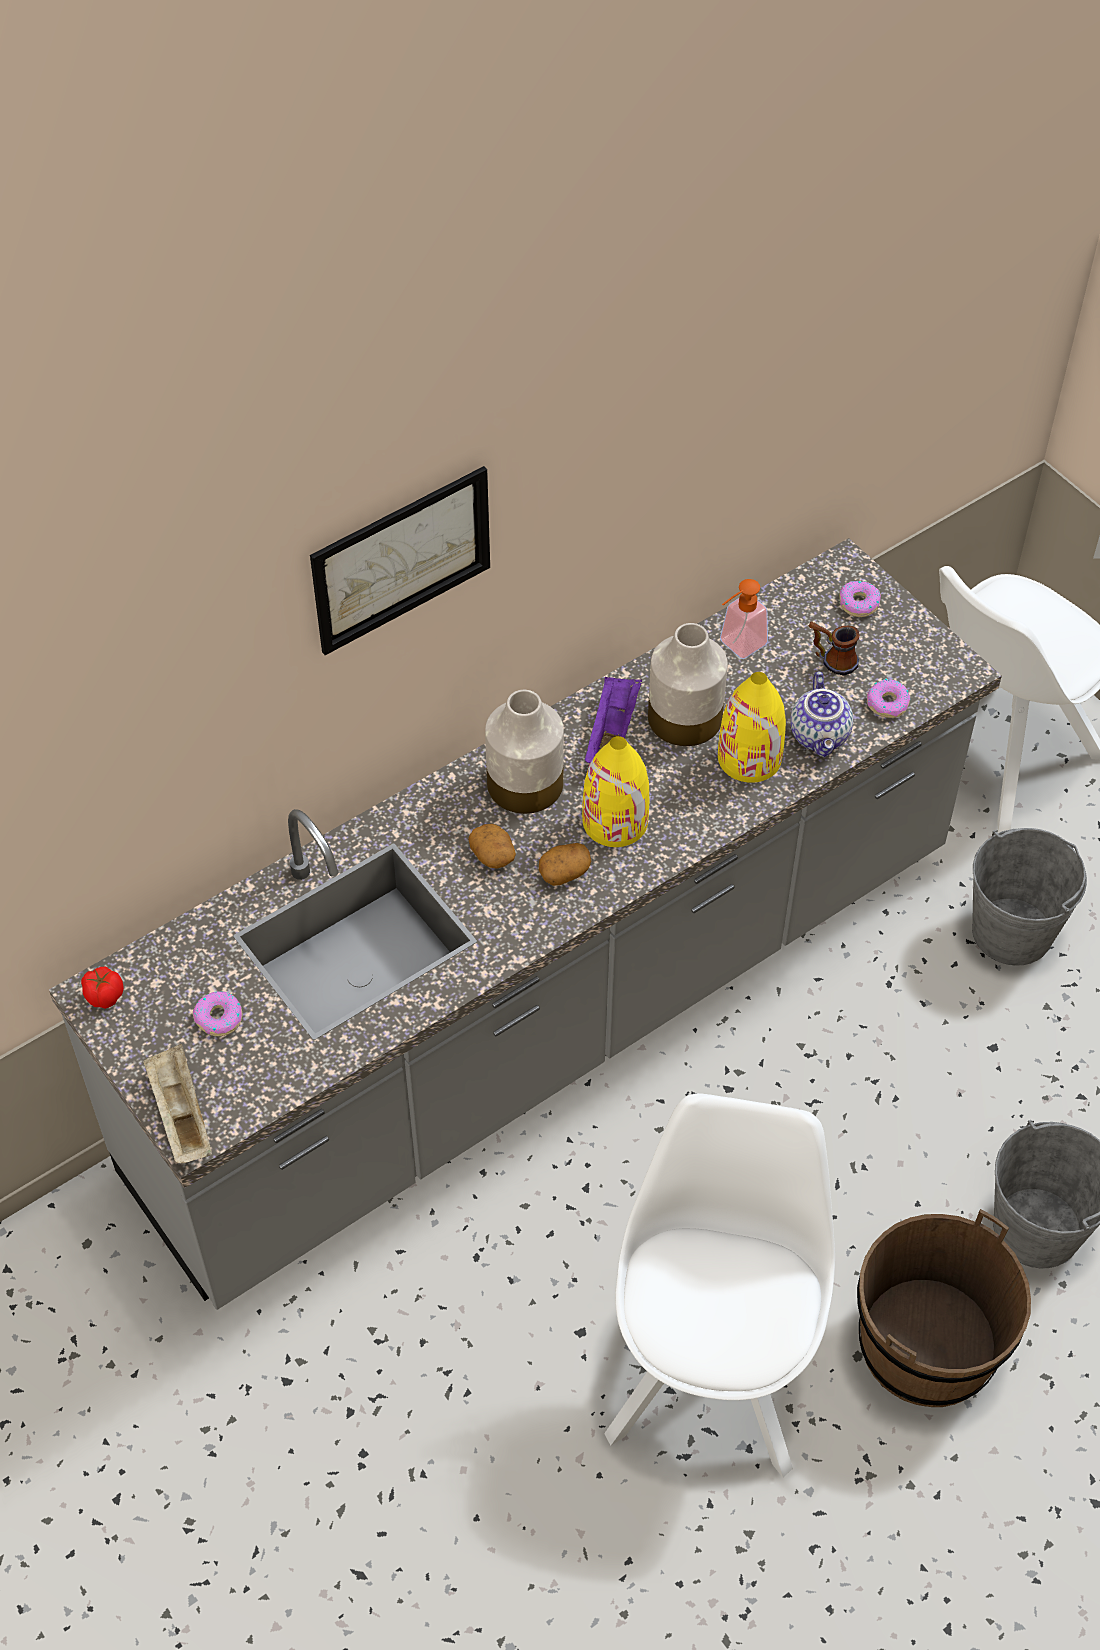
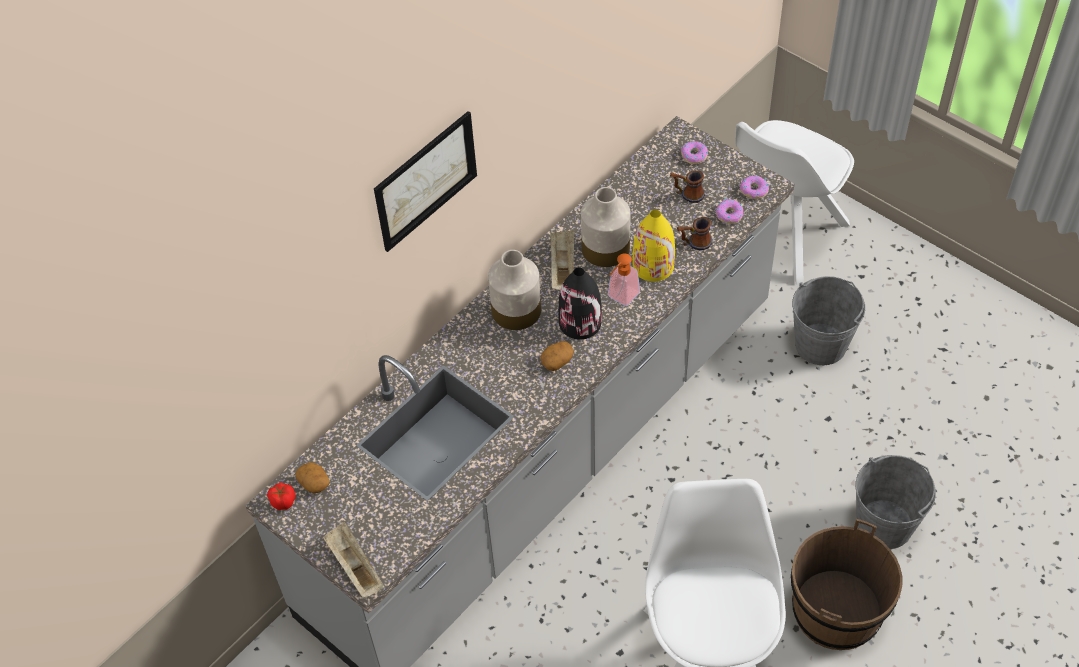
camera: 10 degrees left, 0 degrees up
donut [193,991,243,1036] -> donut moved to [740,175,769,199]
potato [468,824,516,869] -> potato moved to [295,462,330,493]
yellow vase [582,736,649,847] -> black vase [558,267,602,339]
purple tray [585,677,642,763] -> beige tray [550,230,574,290]
soap dispenser [720,579,768,659] -> soap dispenser moved to [608,254,640,306]
teapot [790,672,853,757] -> mug [677,217,712,250]

